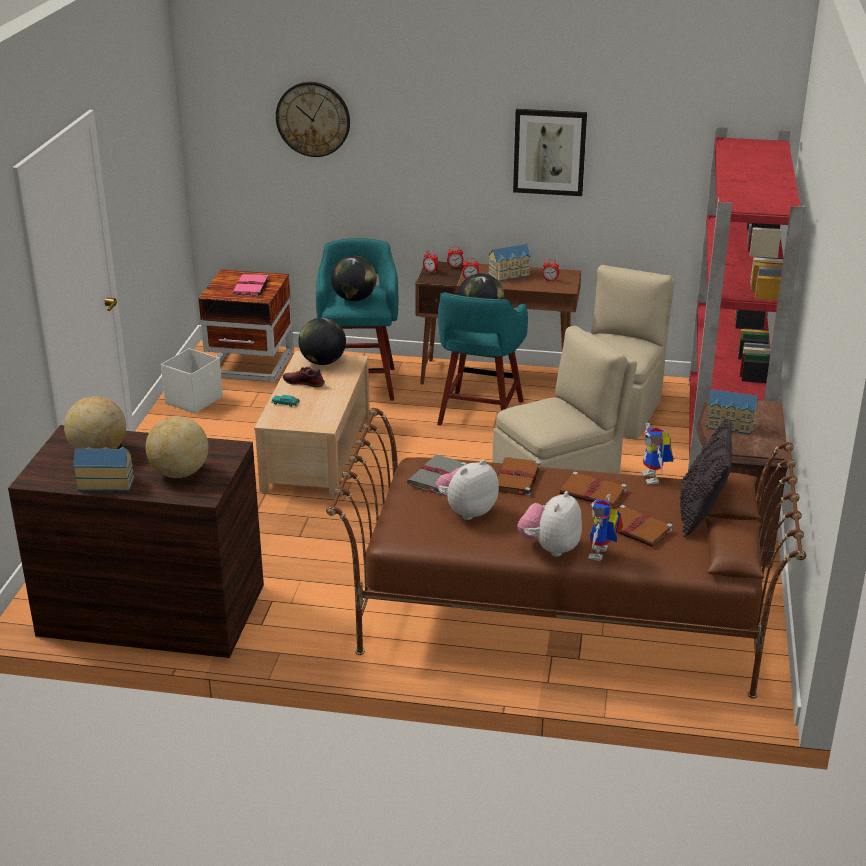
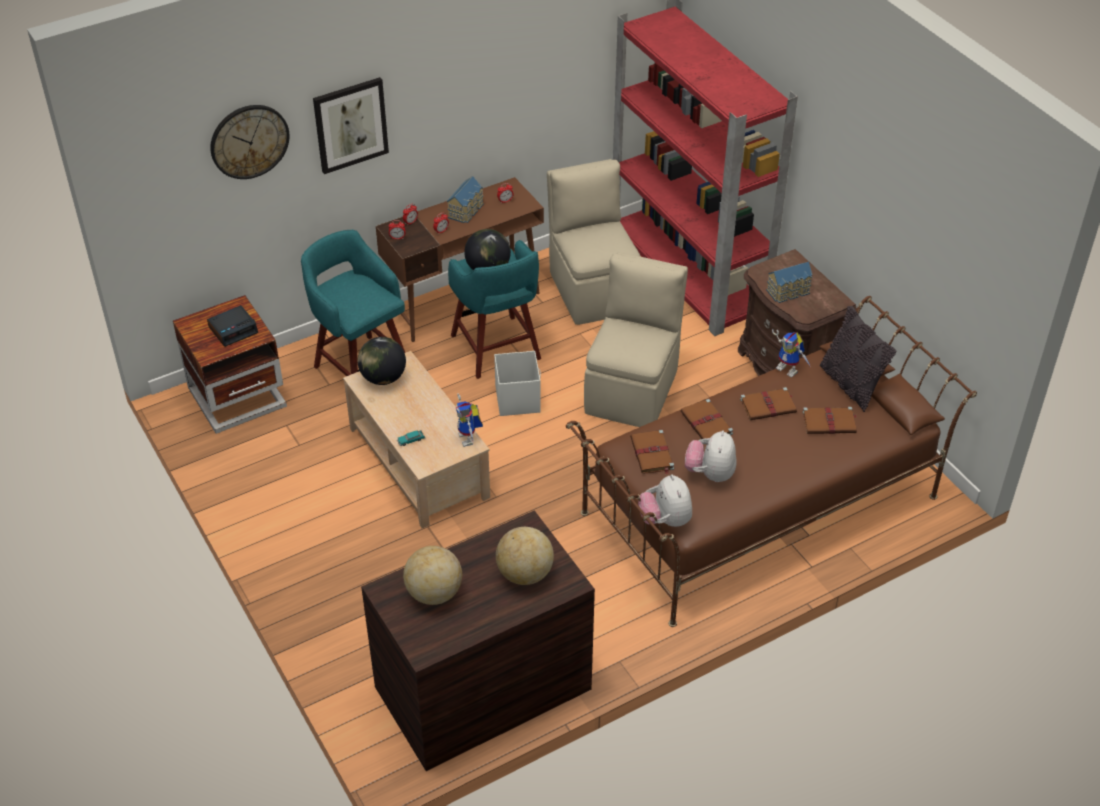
camera: 40 degrees left, 15 degrees up
toy house [73,446,135,492] -> none
white storage box [161,348,223,414] -> white storage box moved to [494,351,541,416]
pink book [232,274,269,298] -> alarm clock [207,305,258,347]
shoe [283,367,325,388] -> none
globe [331,255,377,301] -> none
grey book [407,455,467,495] -> brown book [630,430,674,474]
picture [513,109,587,196] -> picture moved to [313,77,389,174]
plush toy [517,491,582,557] -> plush toy moved to [638,474,692,527]
toy robot [588,494,623,561] -> toy robot moved to [456,393,483,447]

